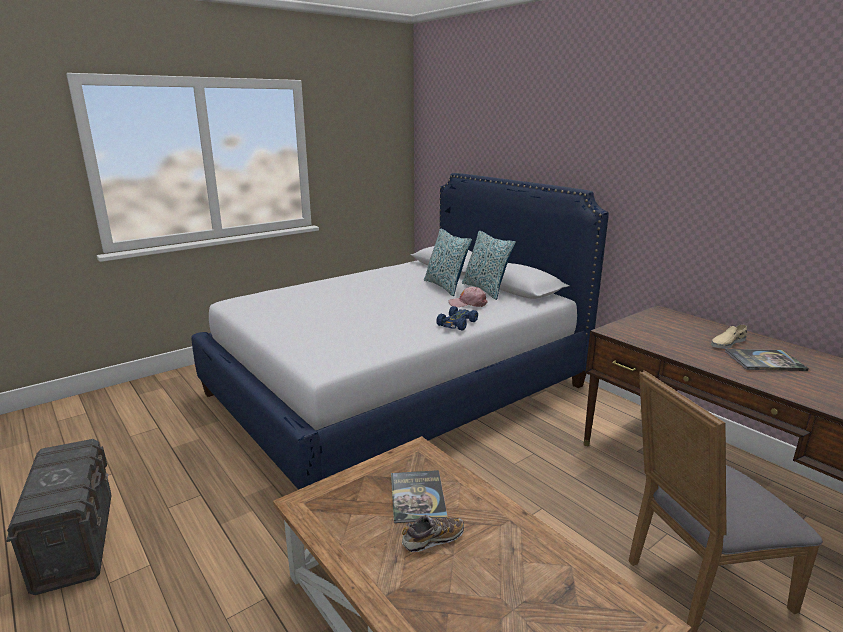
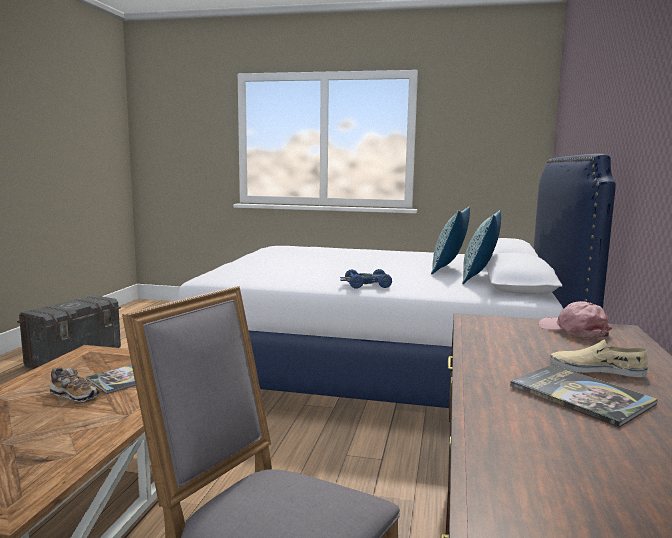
camera: 50 degrees right, 10 degrees down
pink cap [449,287,488,307] -> pink cap moved to [539,301,612,339]

